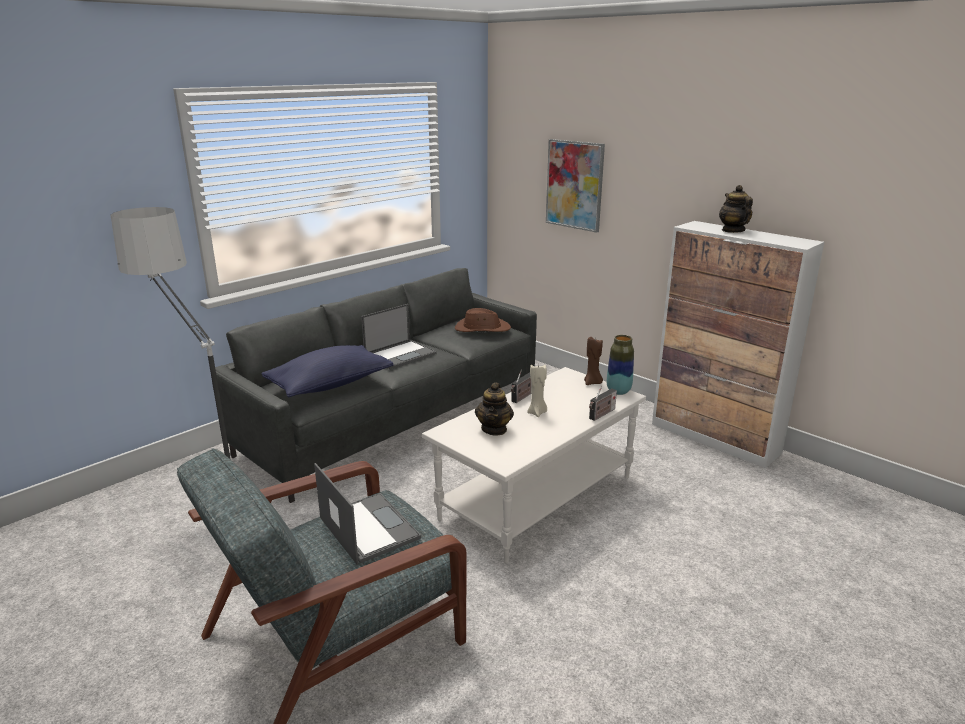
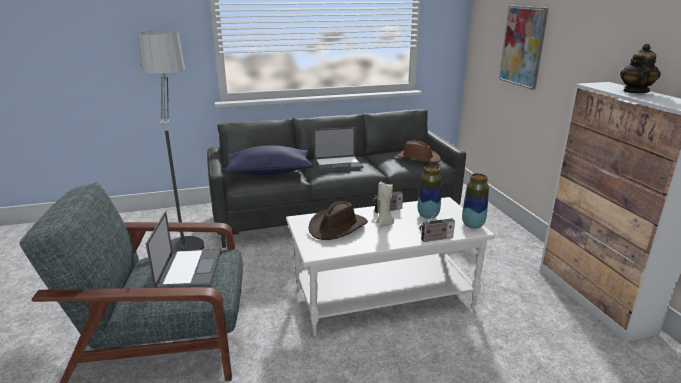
camera: 30 degrees right, 0 degrees up
teapot [475,382,514,436] -> brown hat [309,201,368,240]
brown candle [584,337,603,385] -> none
none -> vase [418,166,442,219]

